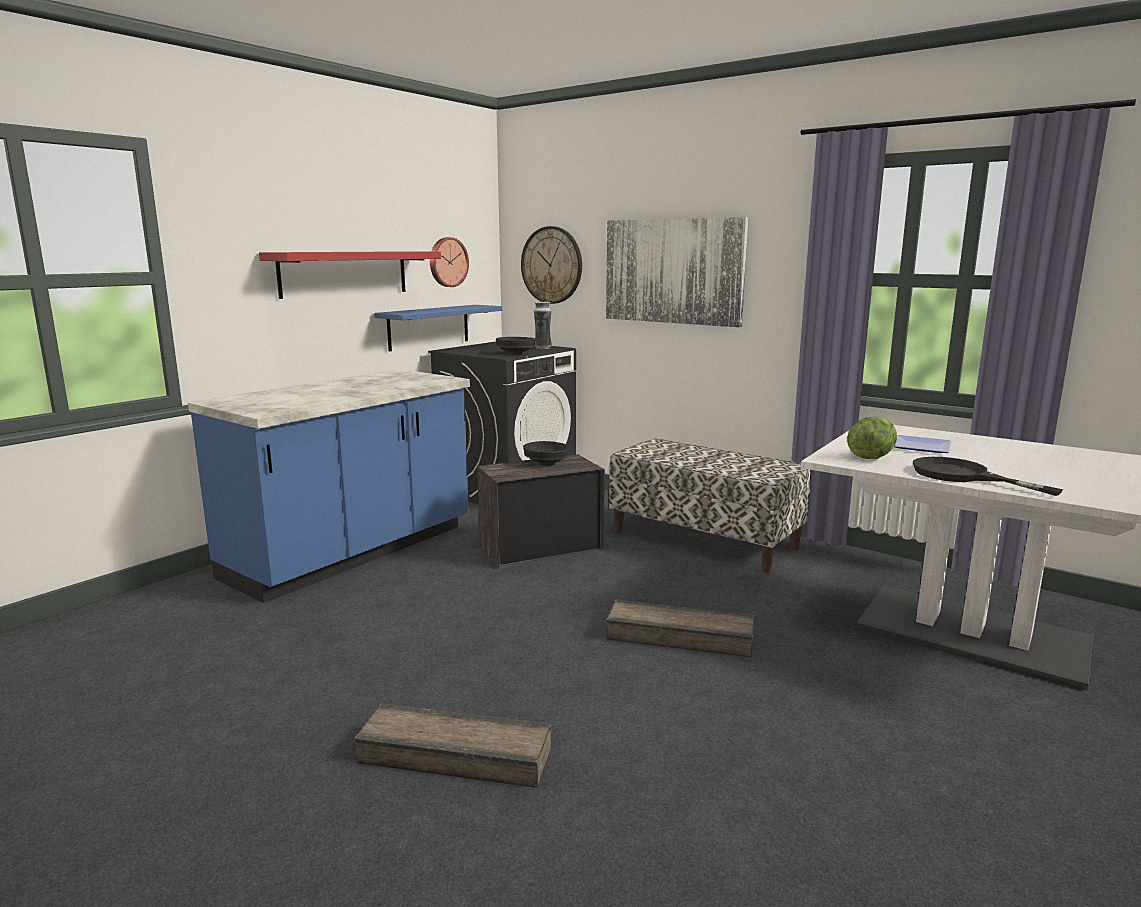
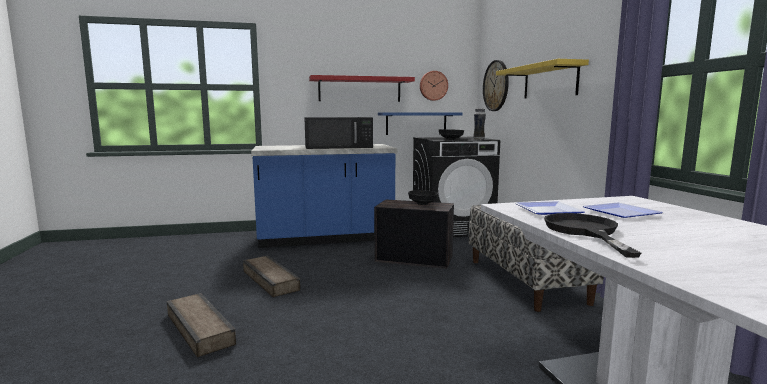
camera: 40 degrees right, 5 degrees down
picture [606,217,748,327] -> yellow shelf [496,59,589,99]
crate [606,600,754,657] -> crate moved to [243,256,300,297]
lettuce [847,417,897,459] -> plate [515,201,585,215]
none -> black microwave [304,117,373,149]

